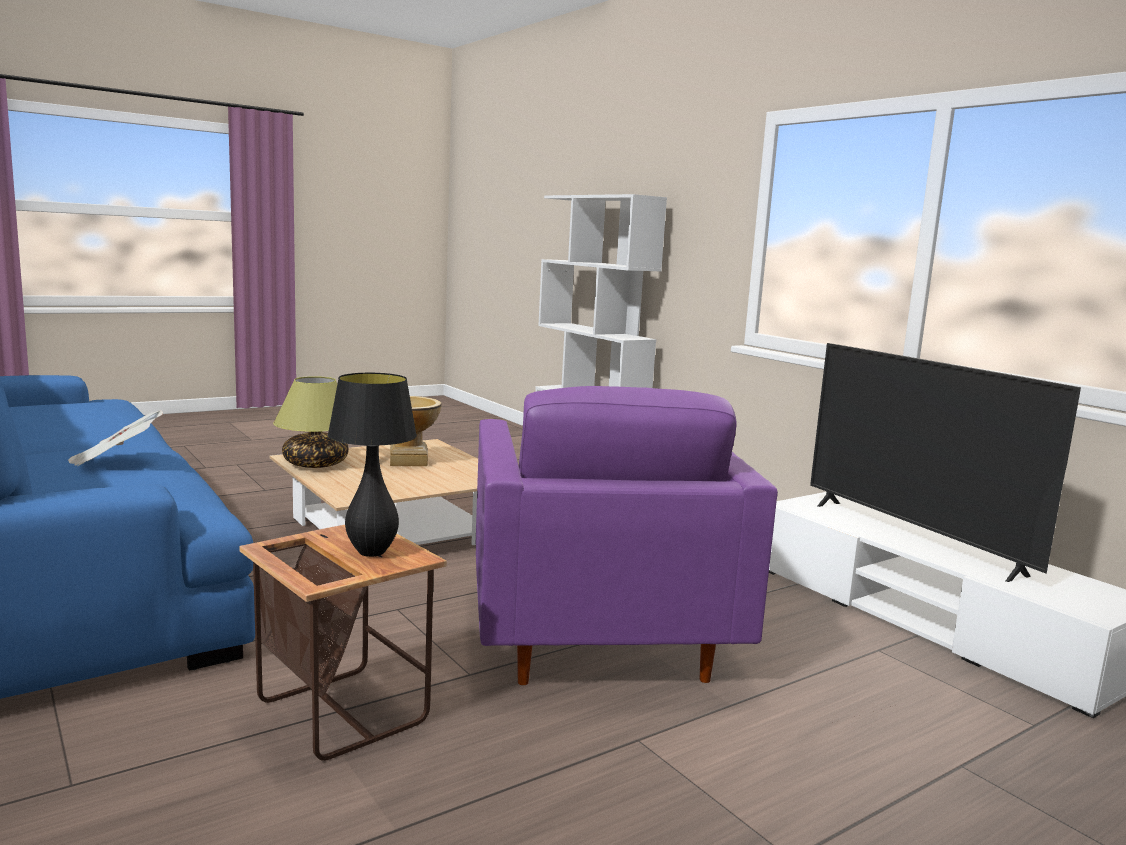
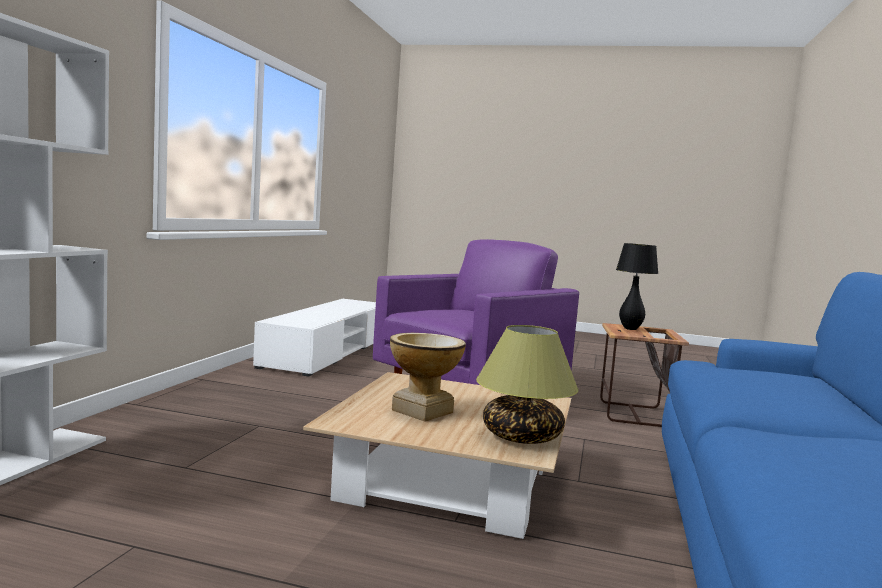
camera: 130 degrees left, 5 degrees down
newspaper [68,411,163,467] -> none
television [810,343,1081,582] -> none

